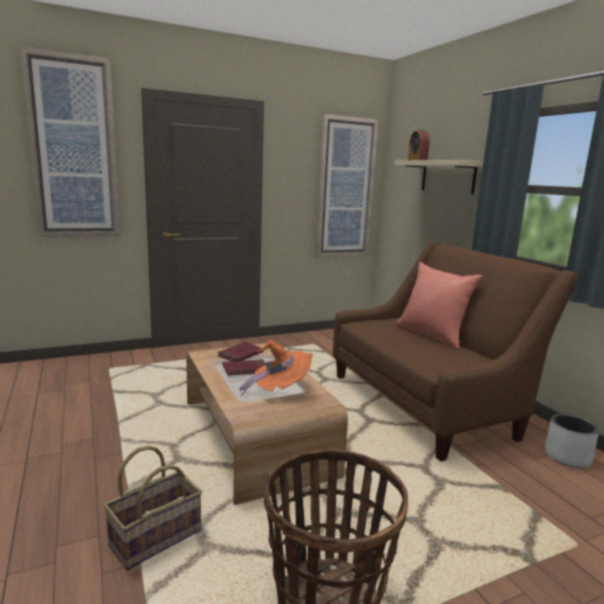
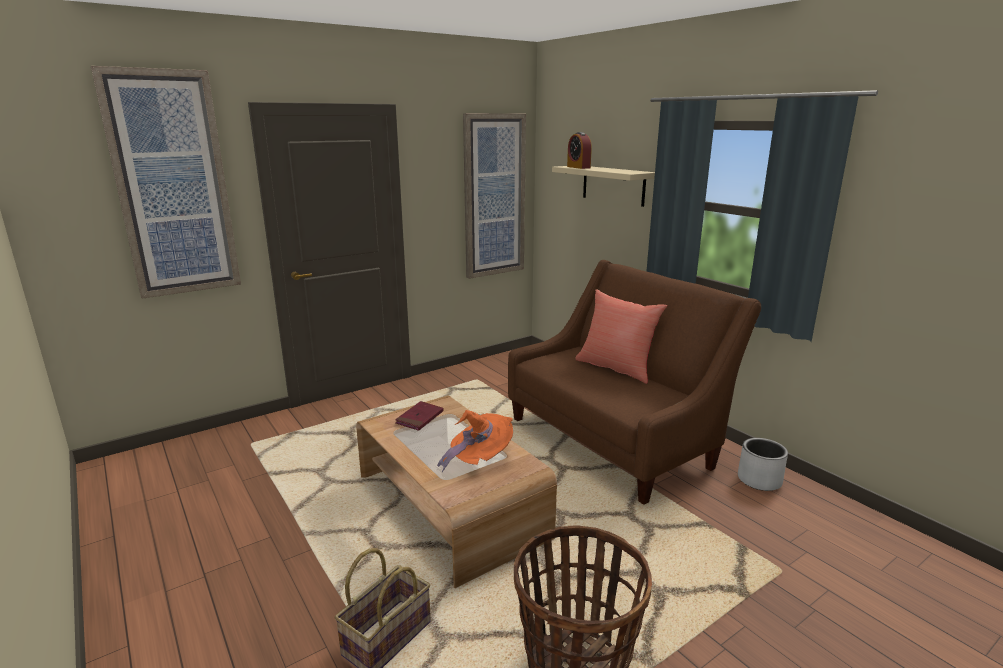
camera: 10 degrees left, 5 degrees up
red book [223,359,266,376] -> none

